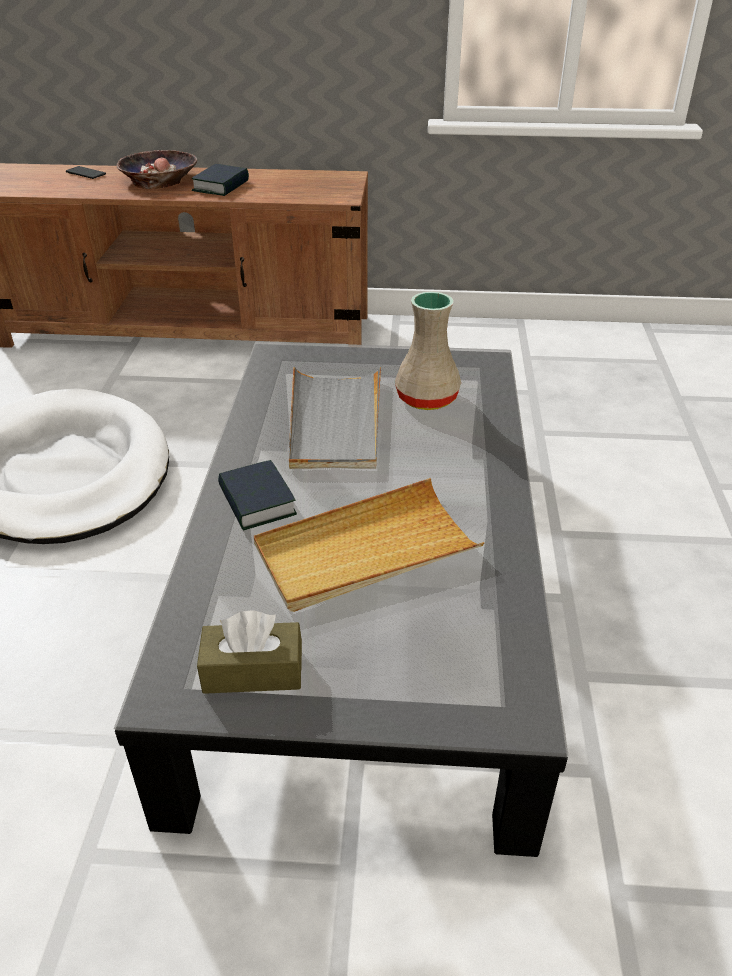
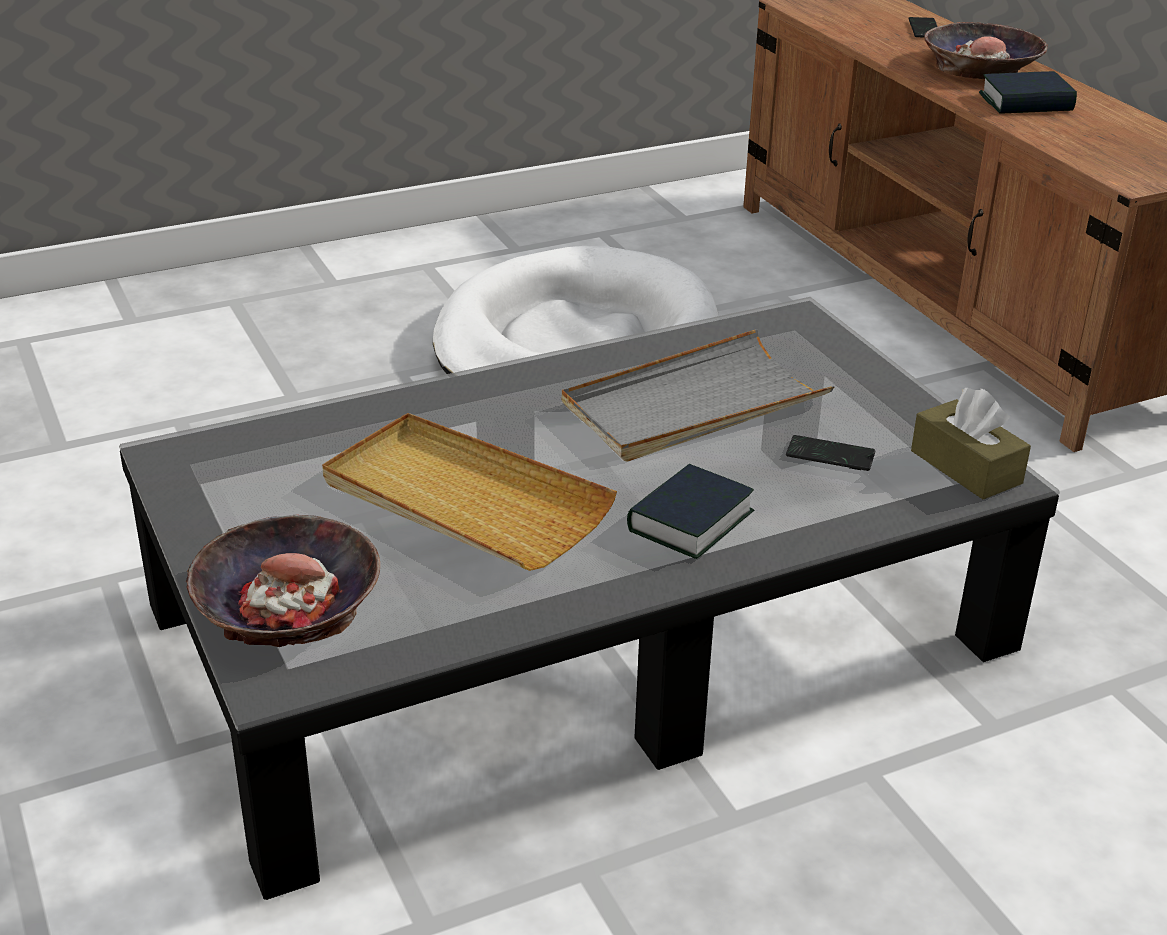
camera: 60 degrees right, 5 degrees down
brown tissue box [197,611,302,694] -> brown tissue box moved to [911,388,1031,499]
book [218,460,297,530] -> book moved to [627,464,754,559]
beige vase [395,291,461,410] -> phone [786,435,875,471]
none -> bowl [186,515,380,647]

